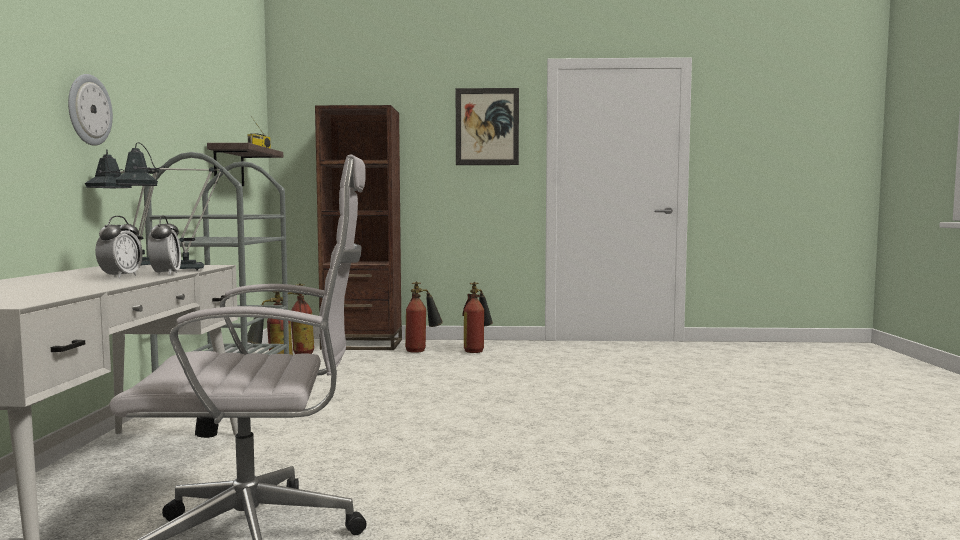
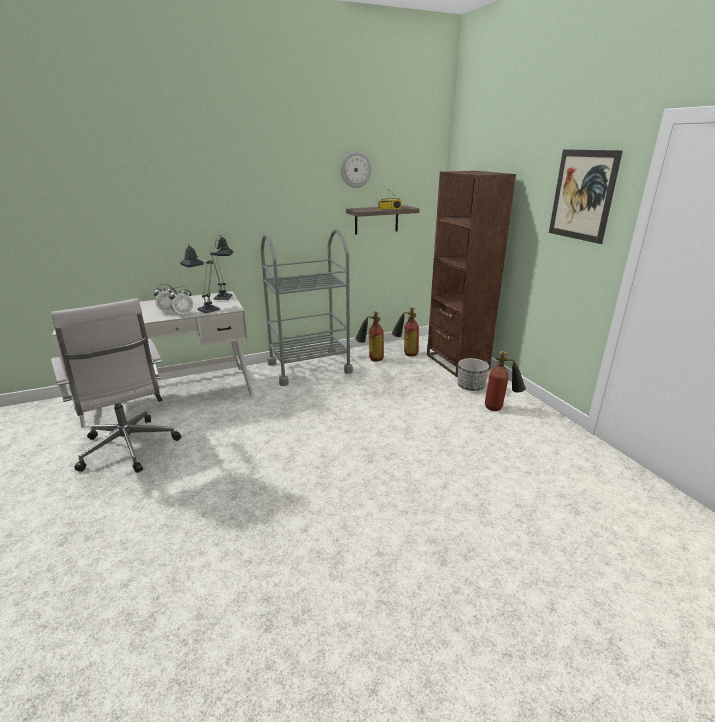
camera: 65 degrees right, 20 degrees up
wall clock [68,74,113,146] -> wall clock moved to [341,152,372,188]
fire extinguisher [405,282,443,353] -> planter [458,358,489,391]

